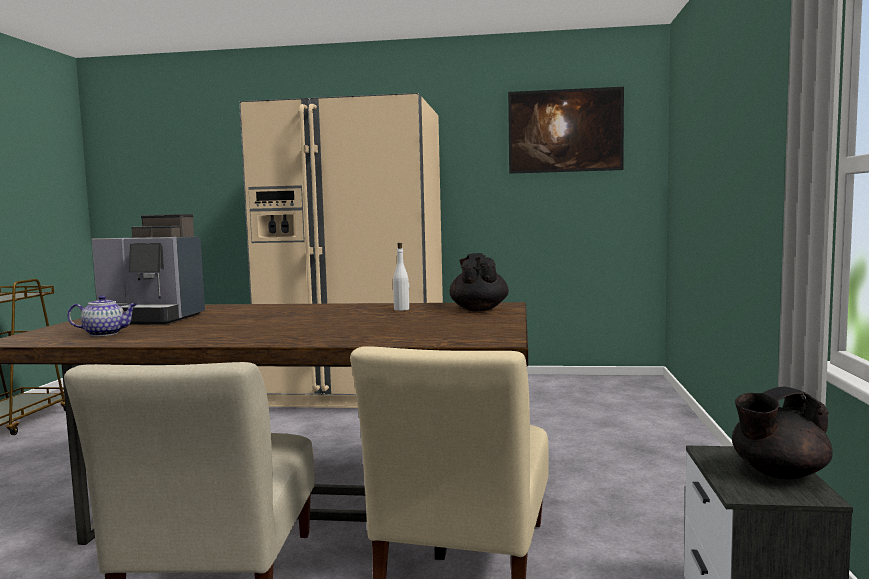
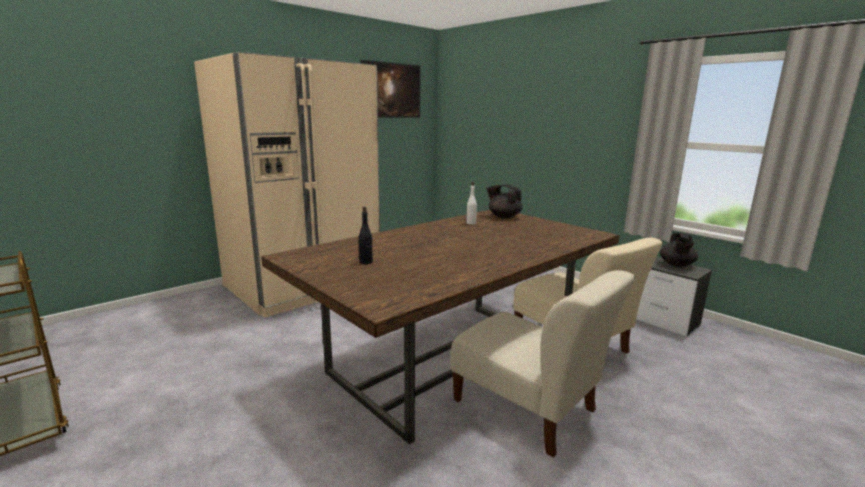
camera: 50 degrees left, 10 degrees up
teapot [67,295,137,336] -> none
coffee machine [91,214,205,325] -> black bottle [359,207,373,264]

